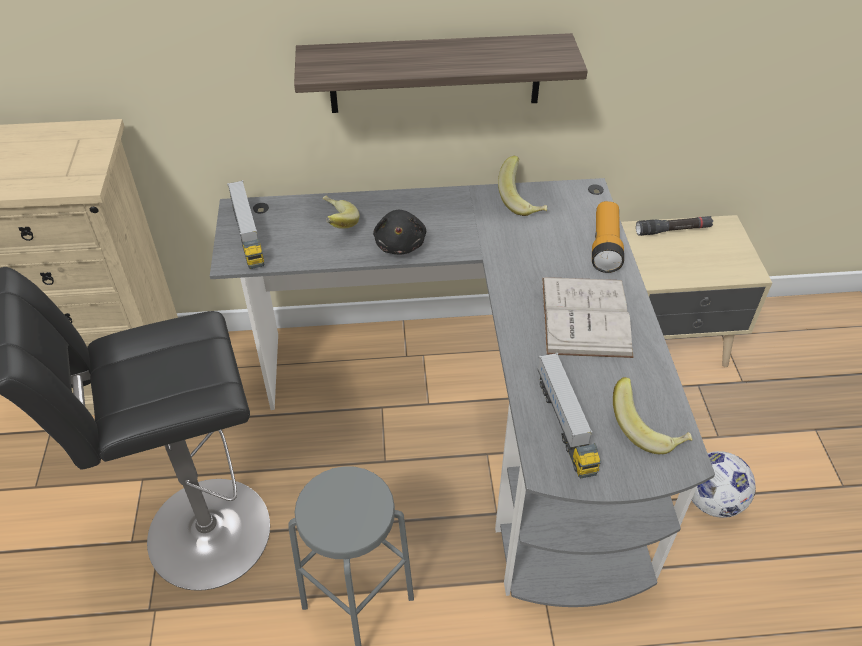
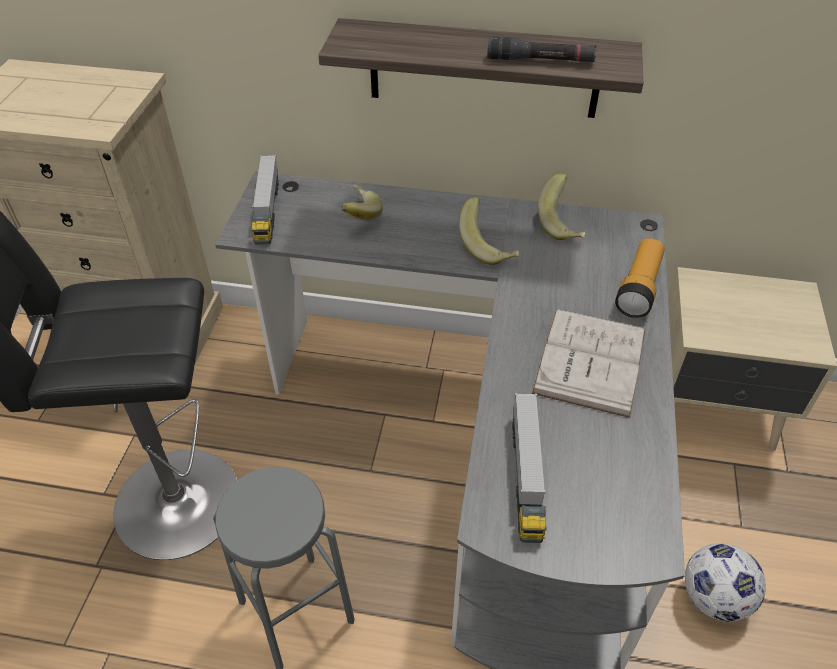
camera: 15 degrees right, 0 degrees up
black plush toy [373,210,426,254] -> none
banana [613,377,693,454] -> banana moved to [459,197,519,265]
black flashlight [636,216,713,236] -> black flashlight moved to [487,37,596,62]

